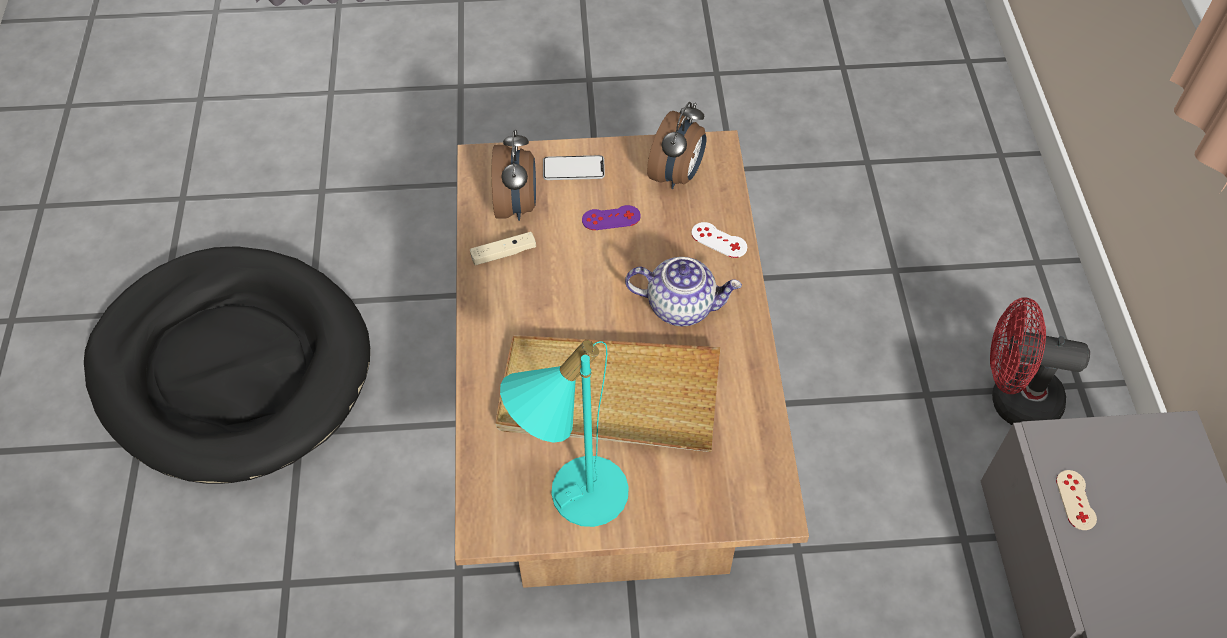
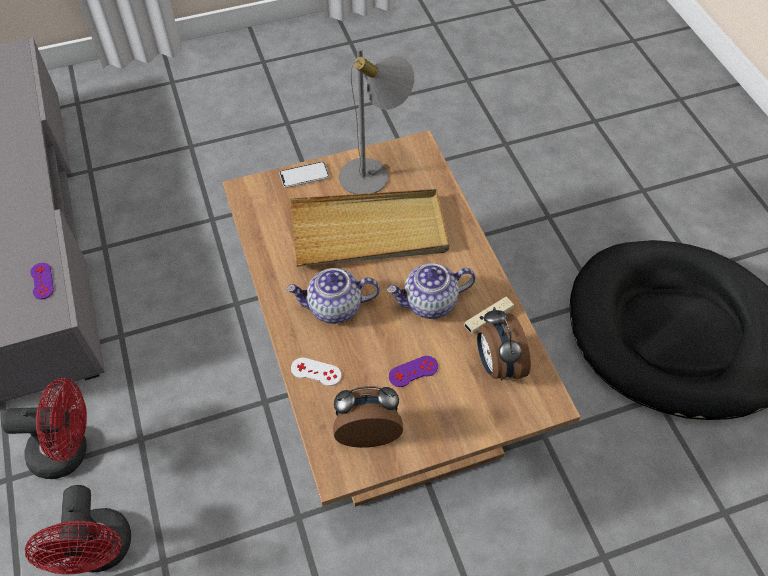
camera: 165 degrees right, 0 degrees up
turquoise table lamp [500,340,629,527] -> grey table lamp [339,48,415,194]
phone [543,155,605,180] -> phone moved to [279,162,329,188]
alarm clock [647,102,706,189] -> alarm clock turned 75 degrees clockwise [333,386,403,448]
beige game controller [1056,470,1097,530] -> purple game controller [30,263,54,299]
none -> red fan [25,485,131,574]
none -> teapot [387,263,475,319]

